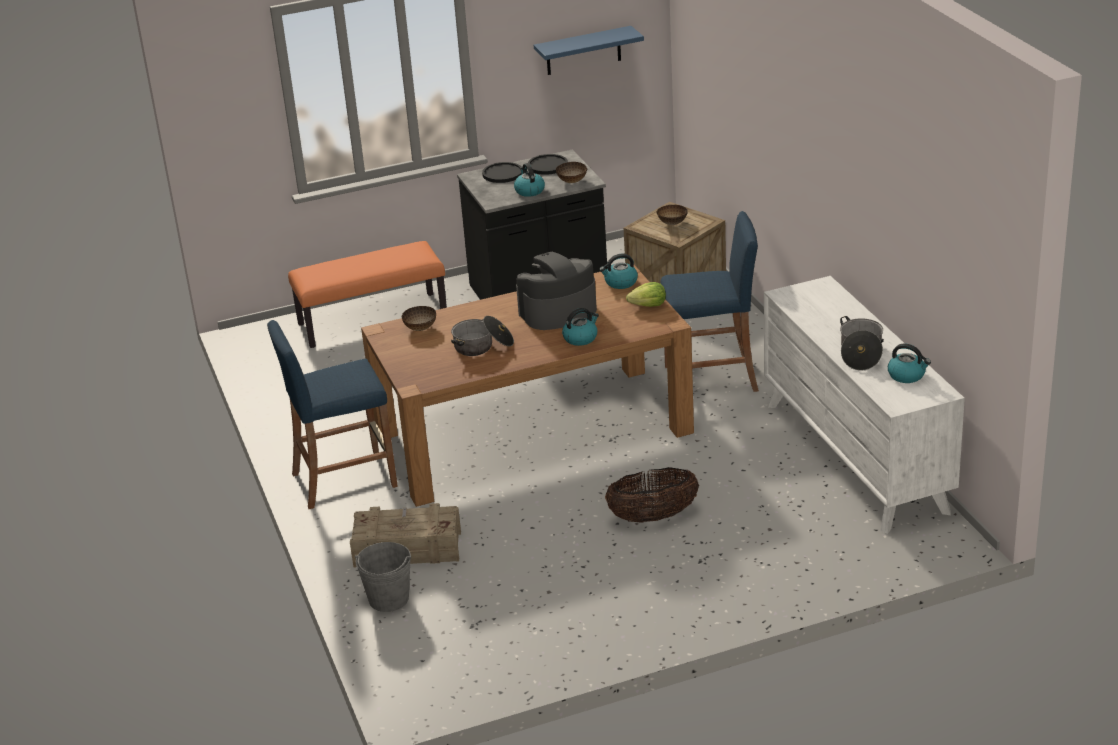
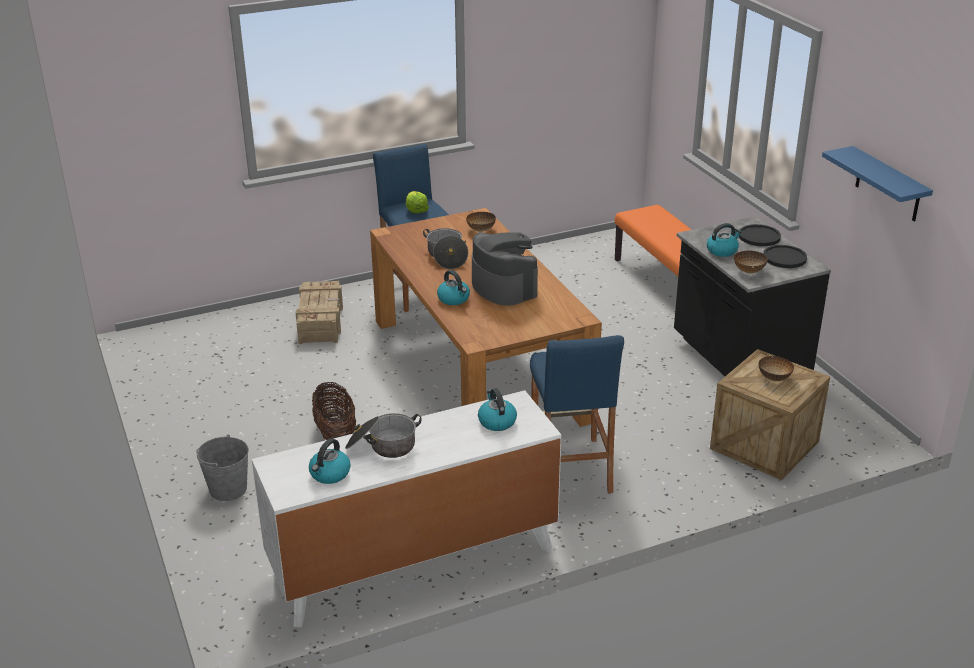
camera: 85 degrees right, 0 degrees up
grey bucket [355,542,411,612] -> grey bucket moved to [196,435,249,501]
kettle [599,254,638,289] -> kettle moved to [478,388,517,431]
lettuce [626,282,666,307] -> lettuce moved to [406,191,429,213]

